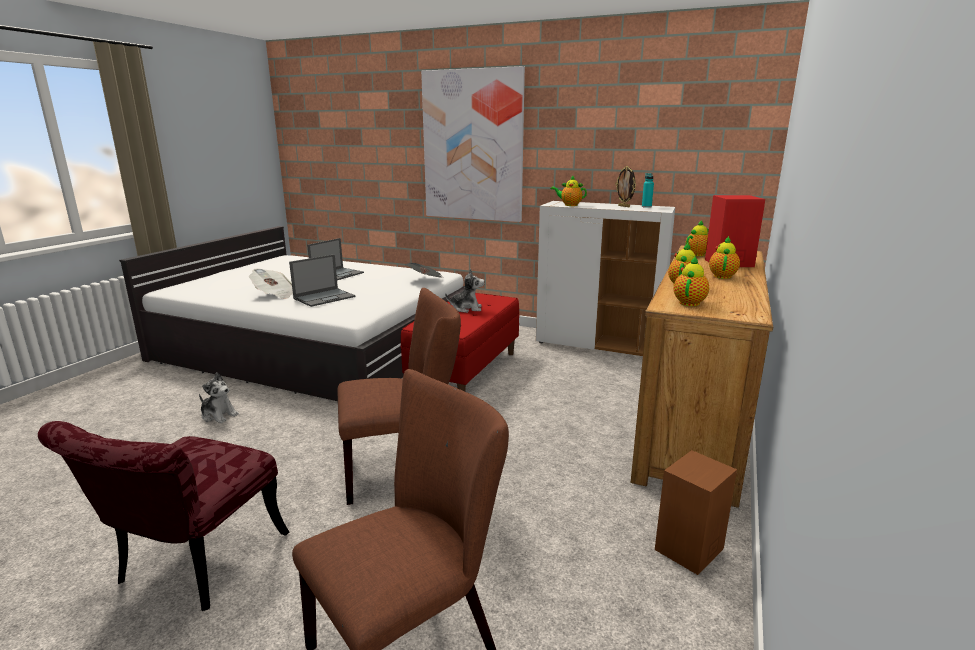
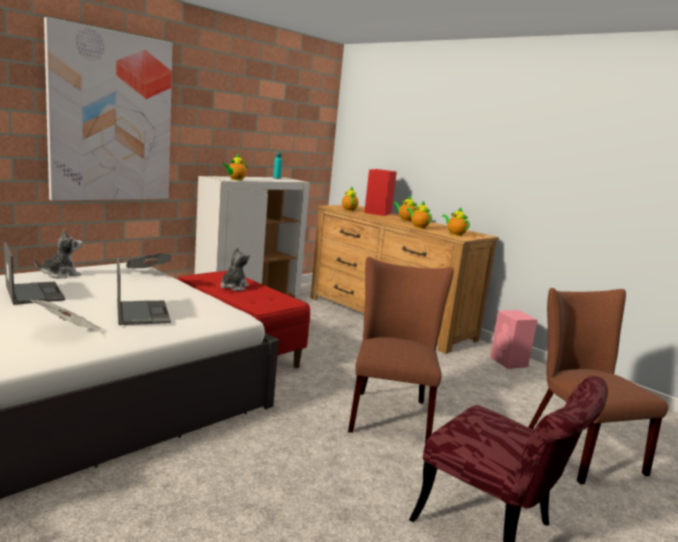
camera: 70 degrees left, 5 degrees down
plush toy [199,372,239,423] -> plush toy moved to [34,230,83,278]
picture frame [616,166,636,207] -> none
brown speaker [655,450,737,575] -> pink speaker [490,310,538,369]

